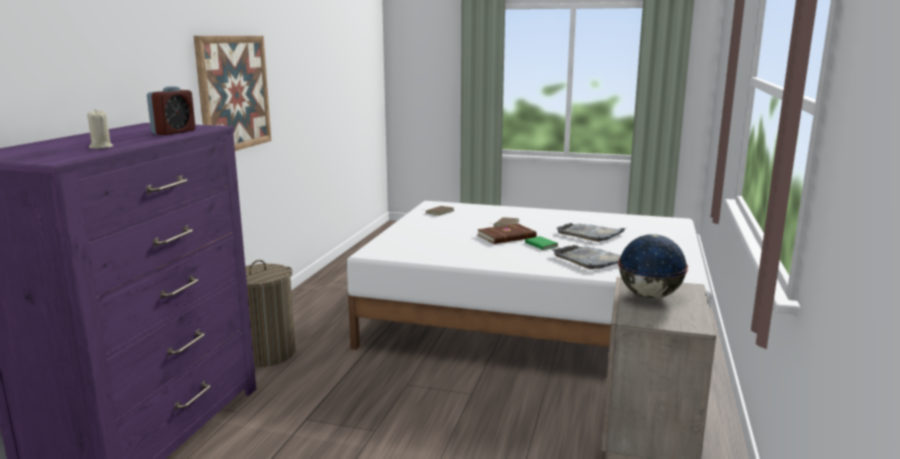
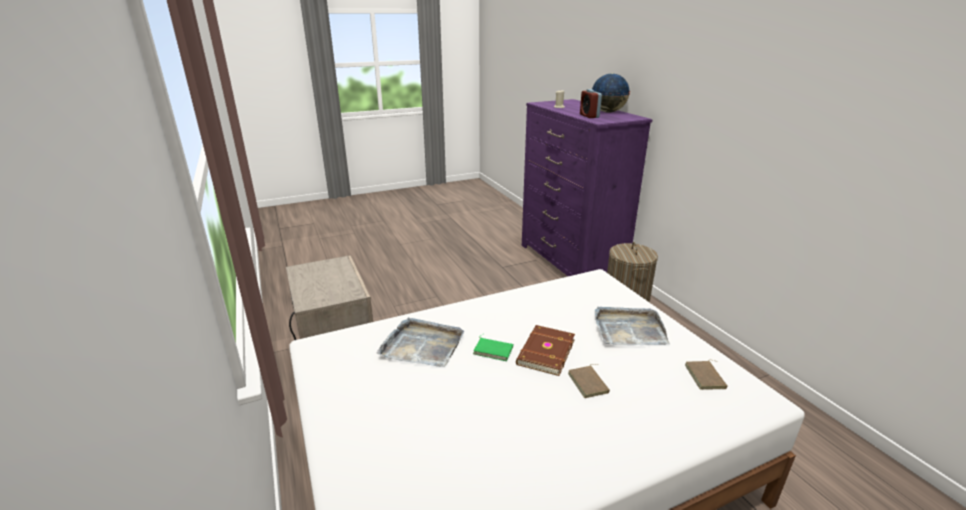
camera: 140 degrees right, 10 degrees up
picture [194,36,271,151] -> none
grey tray [556,223,625,242] -> grey tray moved to [595,306,670,346]
globe [618,234,688,299] -> globe moved to [592,74,630,113]

